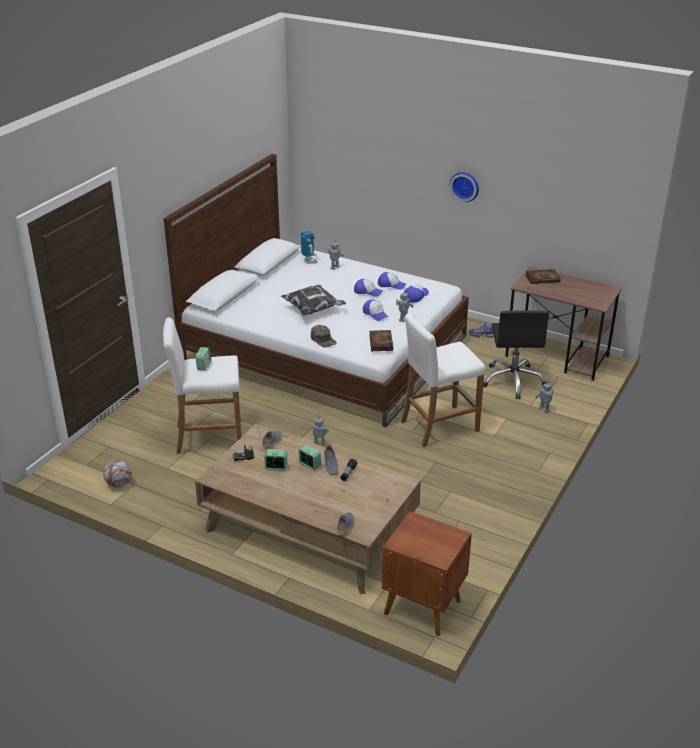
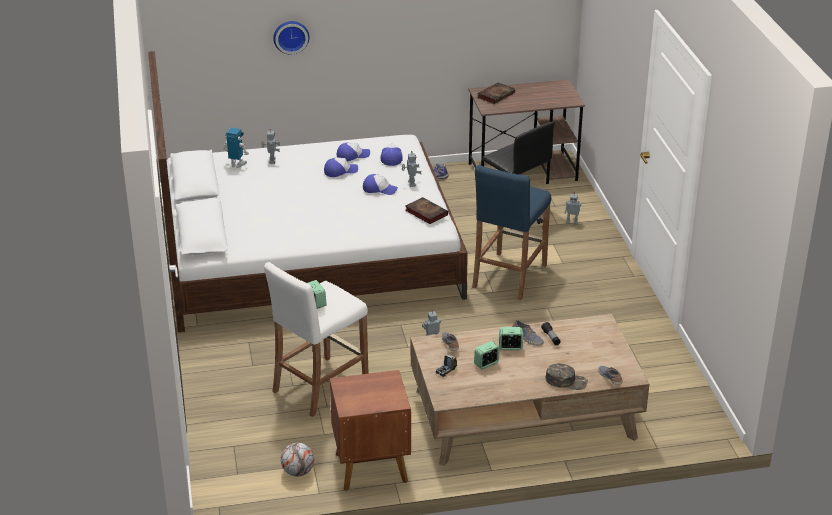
camera: 40 degrees left, 0 degrees up
pillow [281,285,346,316] -> none
green cap [311,325,337,347] -> green cap moved to [546,363,588,390]
brown nightstand [382,511,472,636] -> brown nightstand moved to [330,370,411,491]
white stool [401,313,485,447] -> blue stool [472,165,551,300]
wall clock [450,172,479,202] -> wall clock moved to [273,21,309,54]

